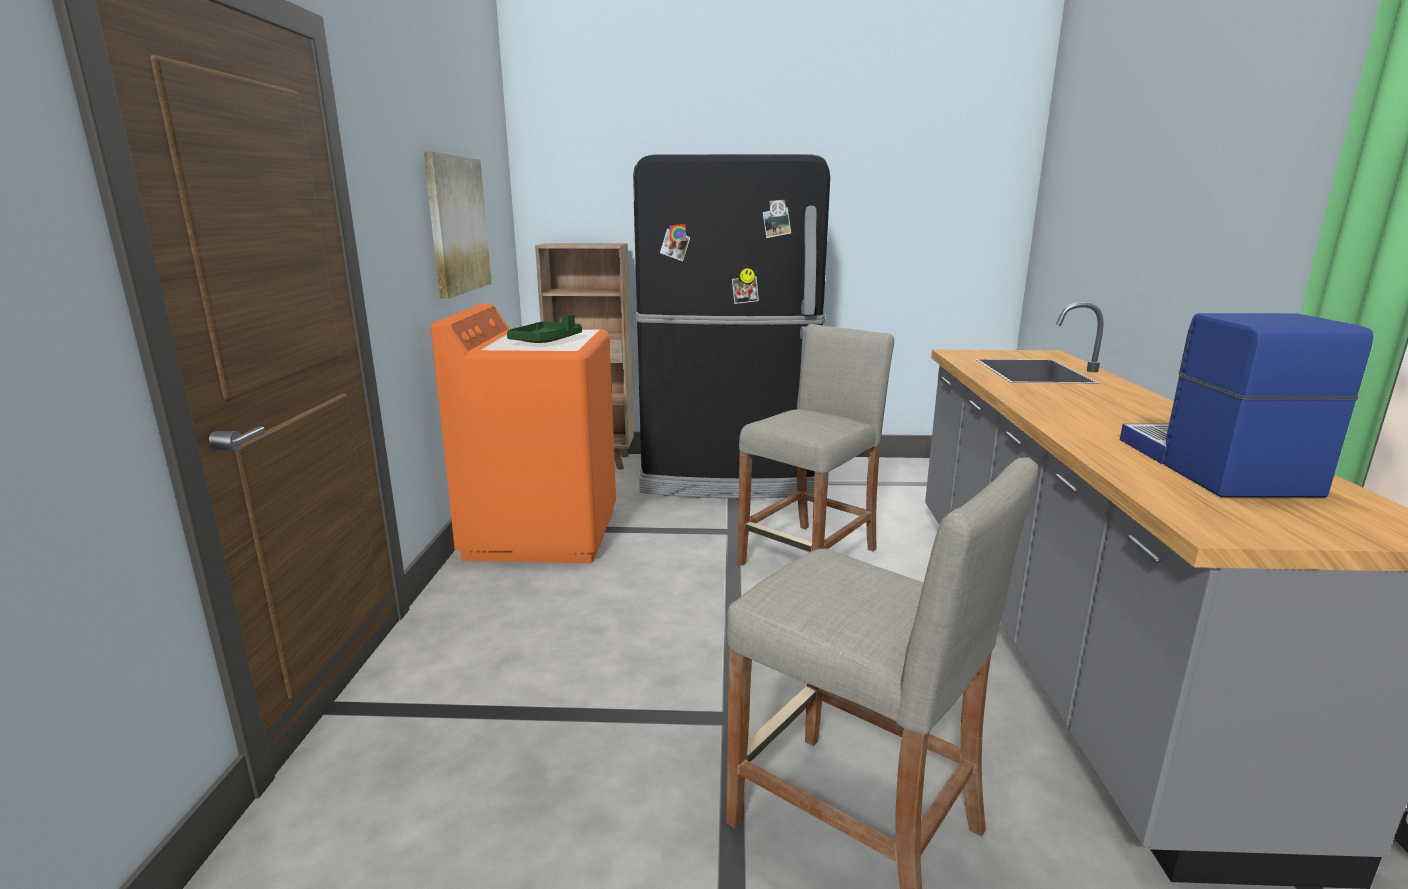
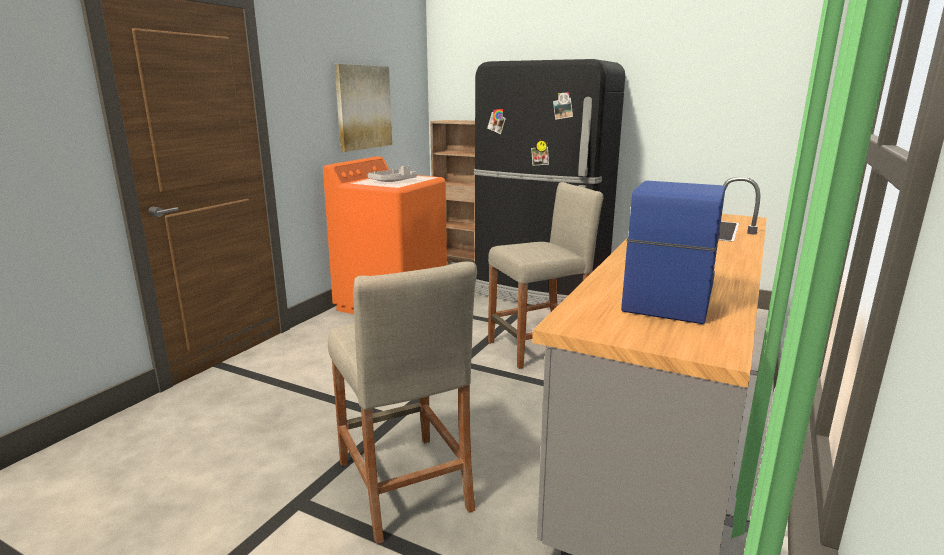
camera: 25 degrees right, 0 degrees up
green tray [507,314,582,343] -> grey tray [368,165,417,182]

